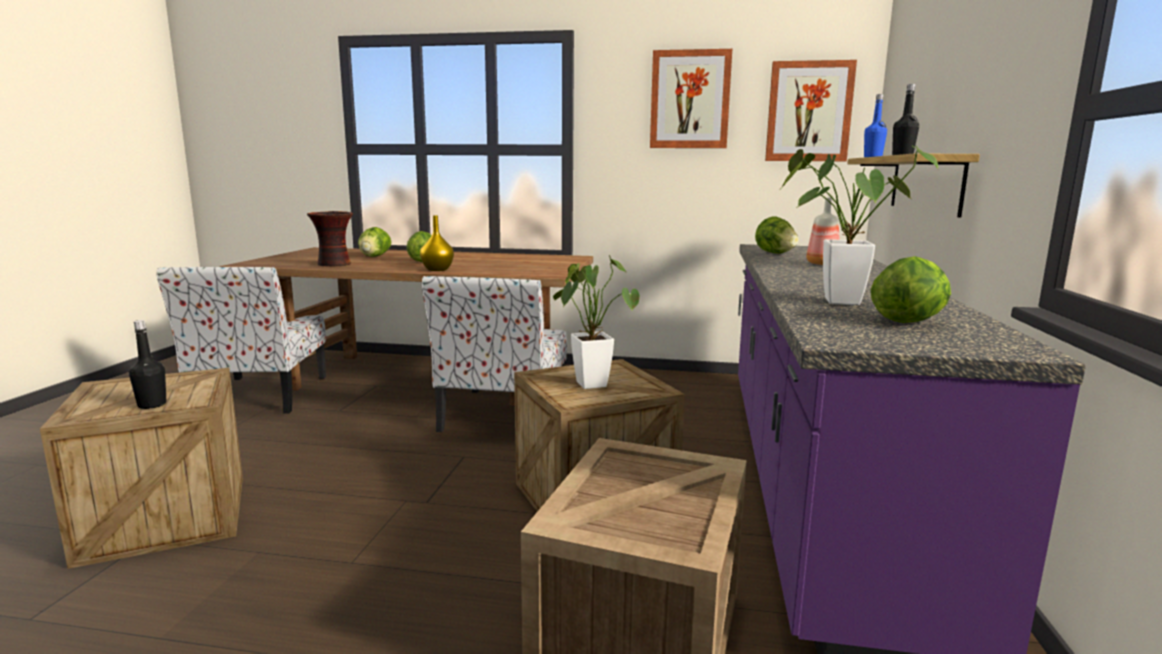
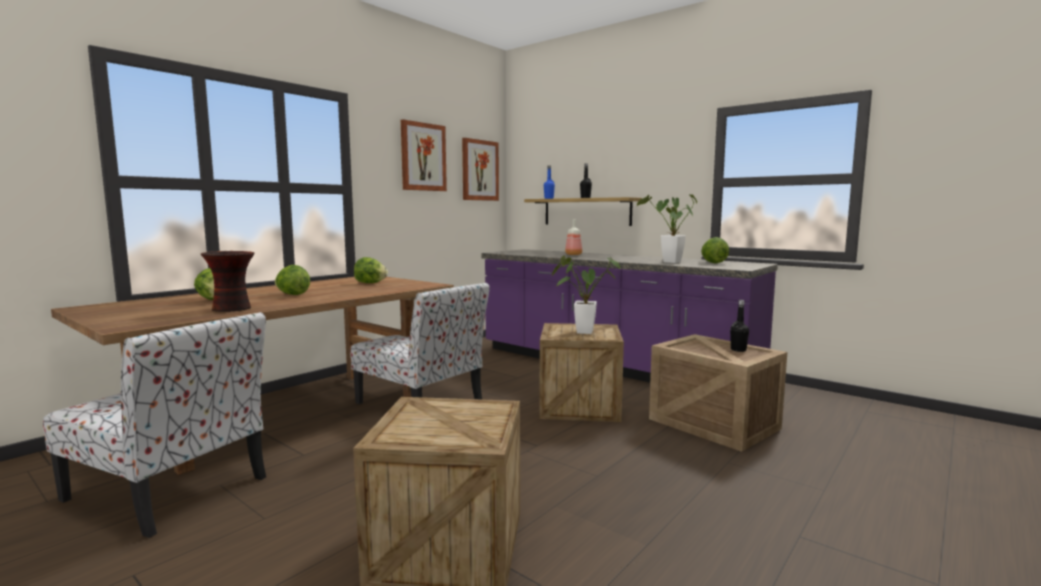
camera: 60 degrees left, 5 degrees down
black bottle [129,320,166,409] -> black bottle moved to [730,300,749,352]
yellow vase [420,215,454,271] -> none
lettuce [755,216,799,254] -> lettuce moved to [354,257,388,283]

